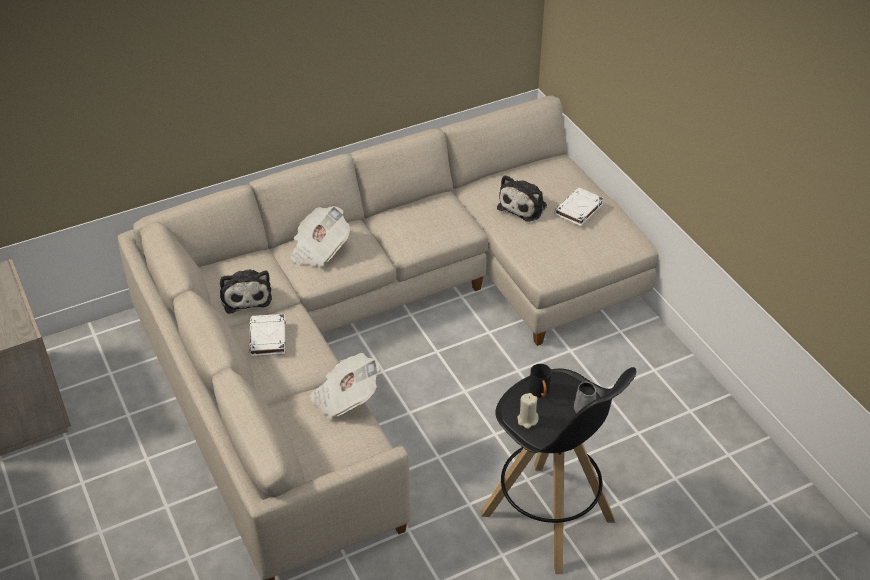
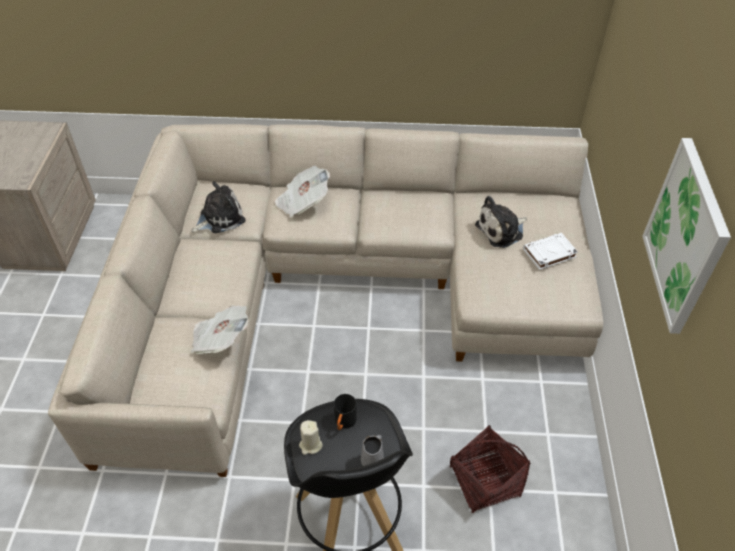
camera: 30 degrees right, 5 degrees up
plush toy [220,270,272,314] -> plush toy turned 135 degrees counterclockwise [191,181,246,233]
white book [249,314,286,357] -> none
none -> basket [450,425,531,513]
none -> picture [642,138,731,334]

